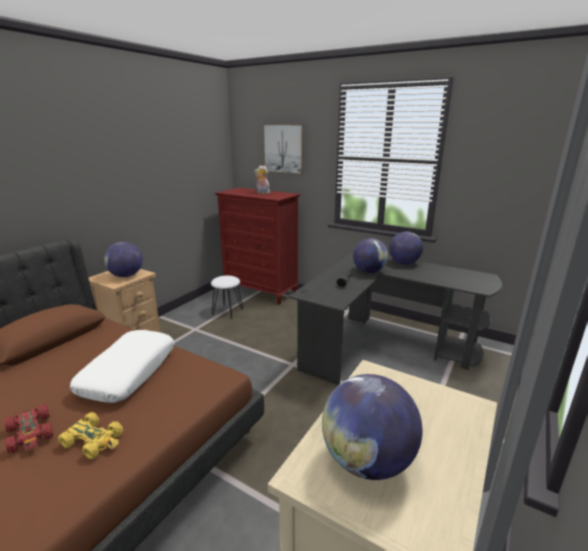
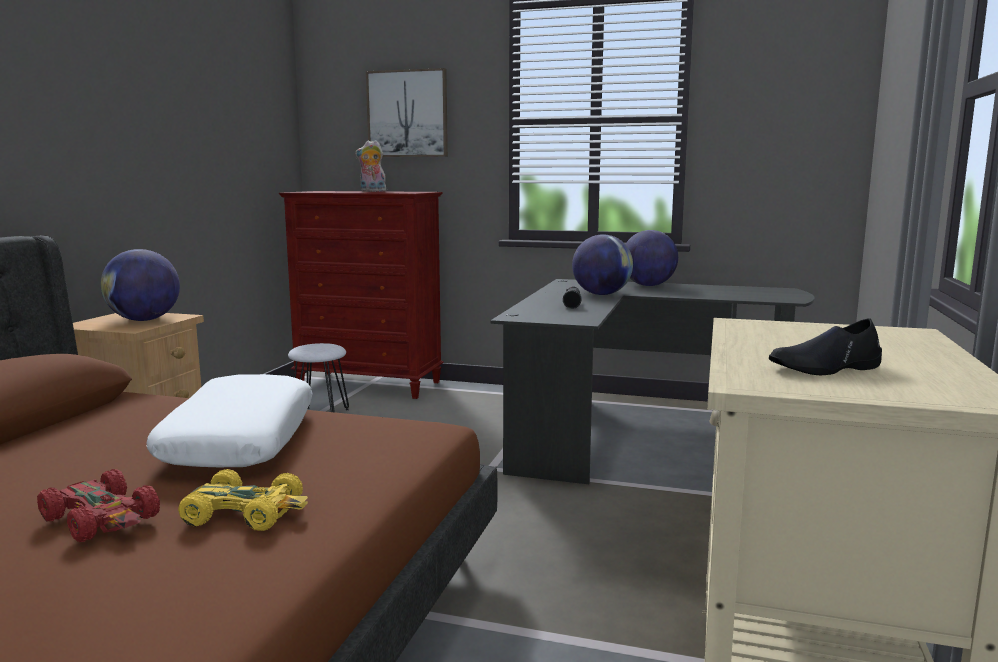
camera: 15 degrees left, 10 degrees down
globe [322,374,422,480] -> black shoe [769,318,882,375]

